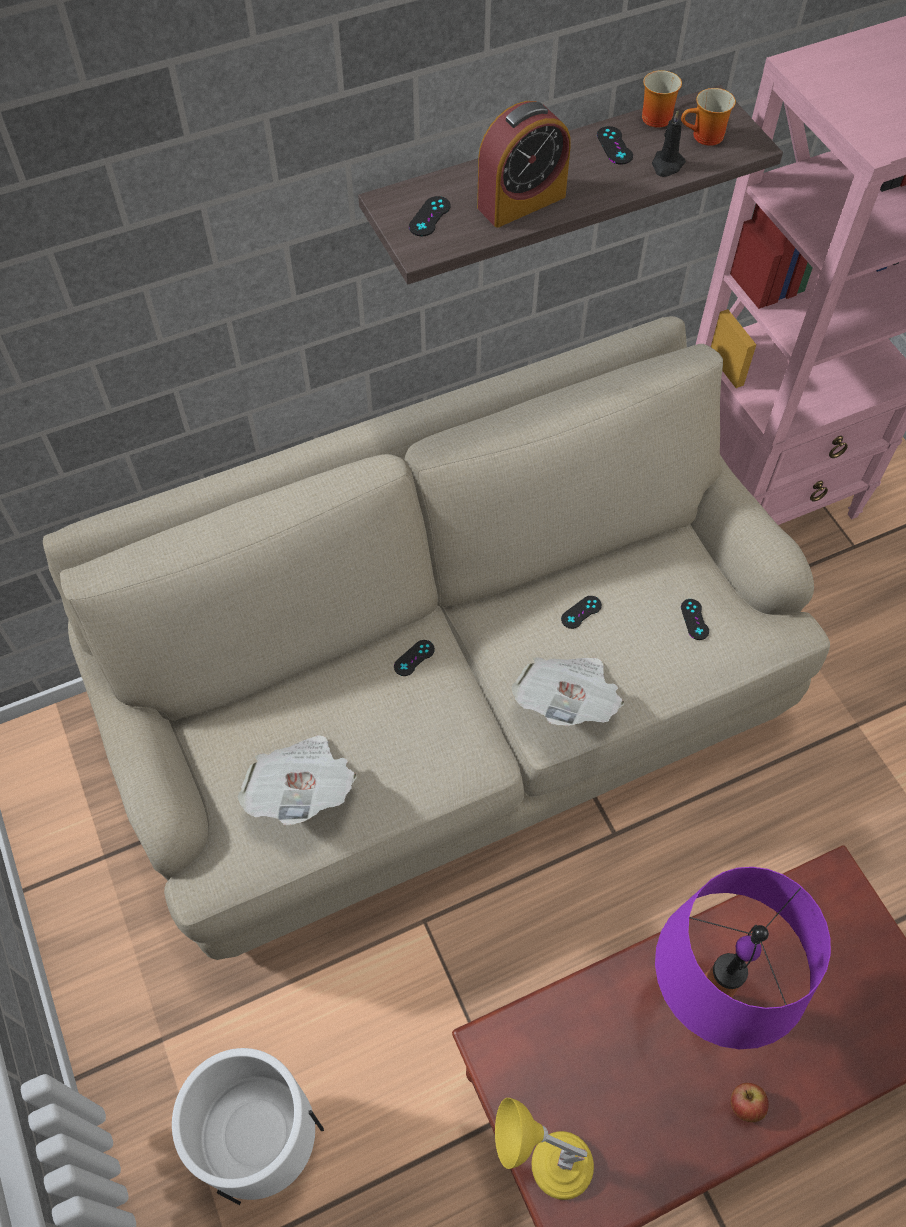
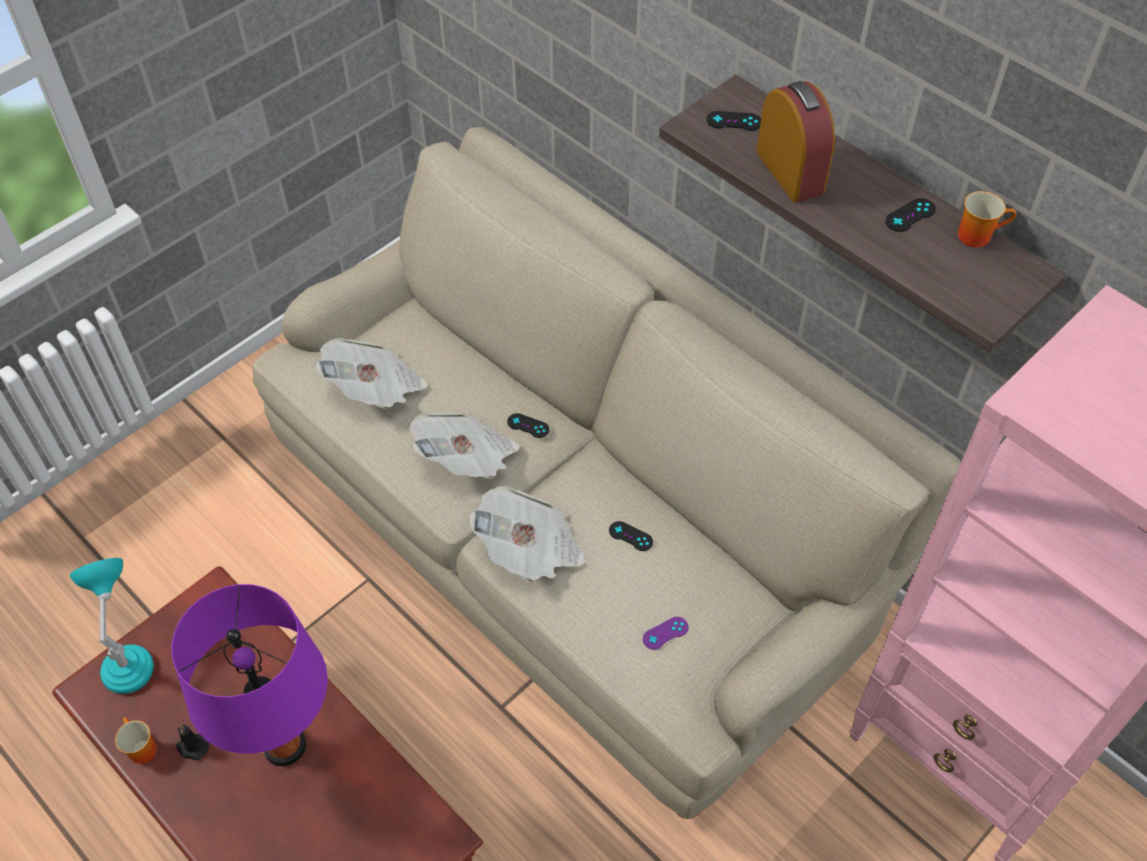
camera: 70 degrees right, 5 degrees down
white planter [172,1048,324,1205] -> none
alarm clock [477,101,571,228] -> alarm clock turned 150 degrees counterclockwise [756,81,835,203]
yellow table lamp [495,1098,594,1200] -> turquoise table lamp [70,558,154,694]
black candle [652,110,686,177] -> black candle moved to [176,725,210,760]
mug [681,88,736,146] -> mug moved to [115,717,157,764]
black game controller [681,599,709,640] -> purple game controller [643,617,689,650]
apple [731,1083,769,1122] -> none
none -> newspaper [410,413,520,478]

